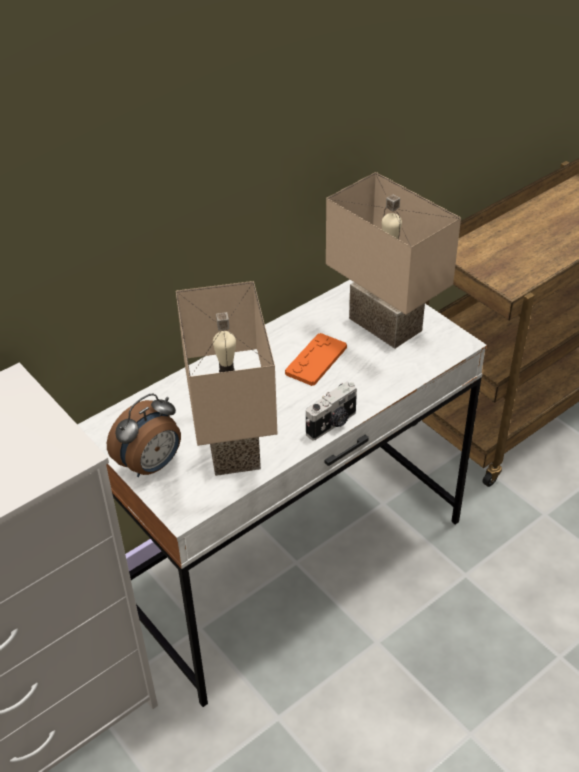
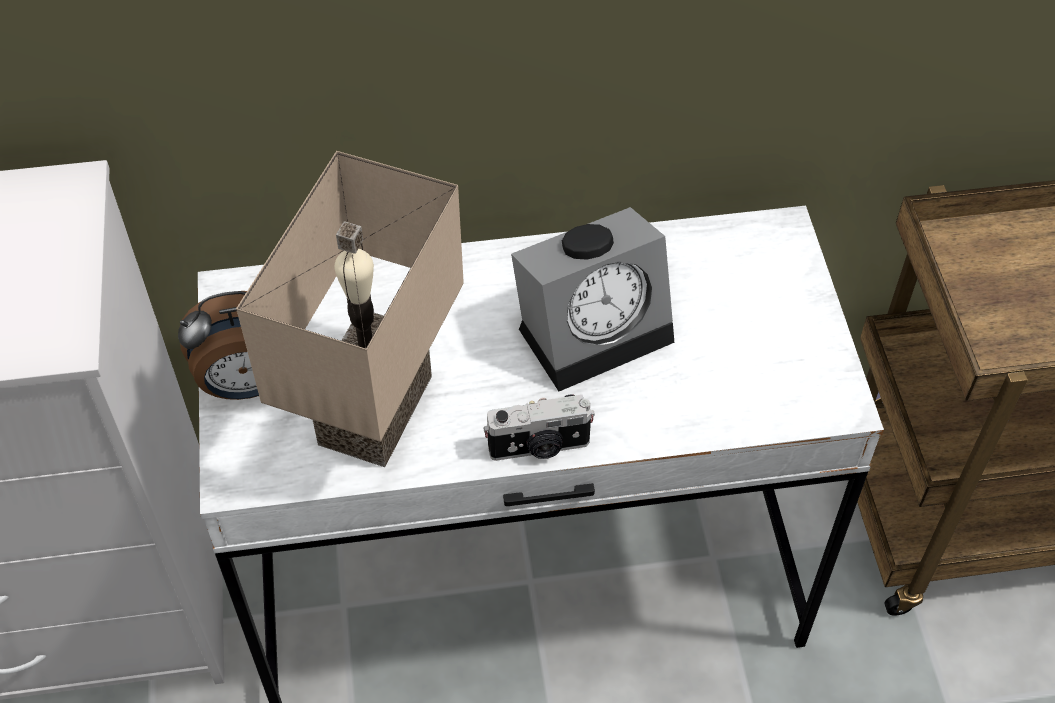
camera: 30 degrees right, 10 degrees up
orange game controller [285,333,347,386] -> alarm clock [511,207,674,391]
beige table lamp [326,172,461,349] -> none

